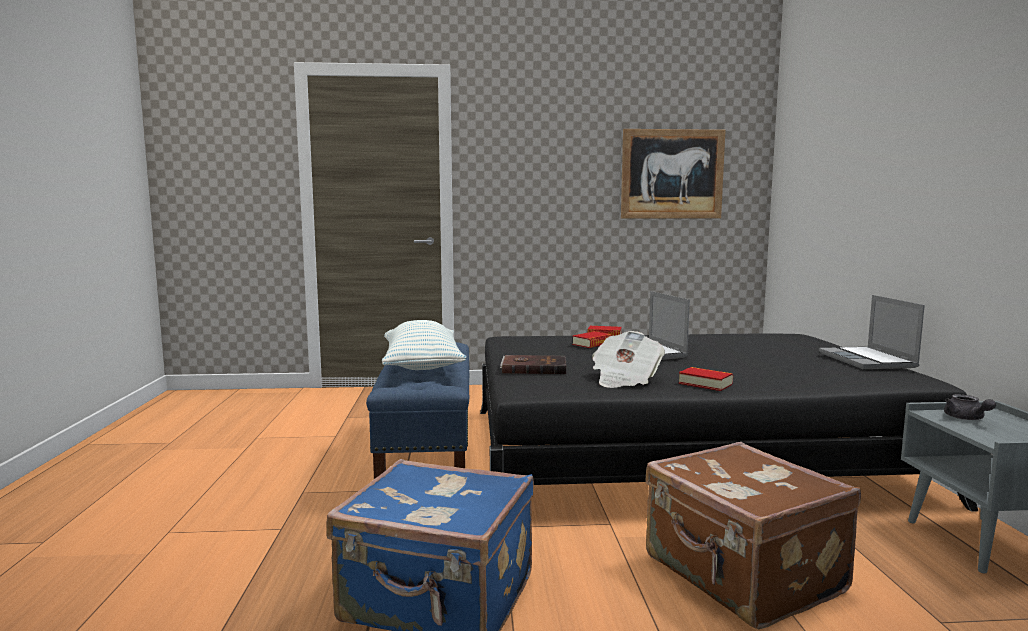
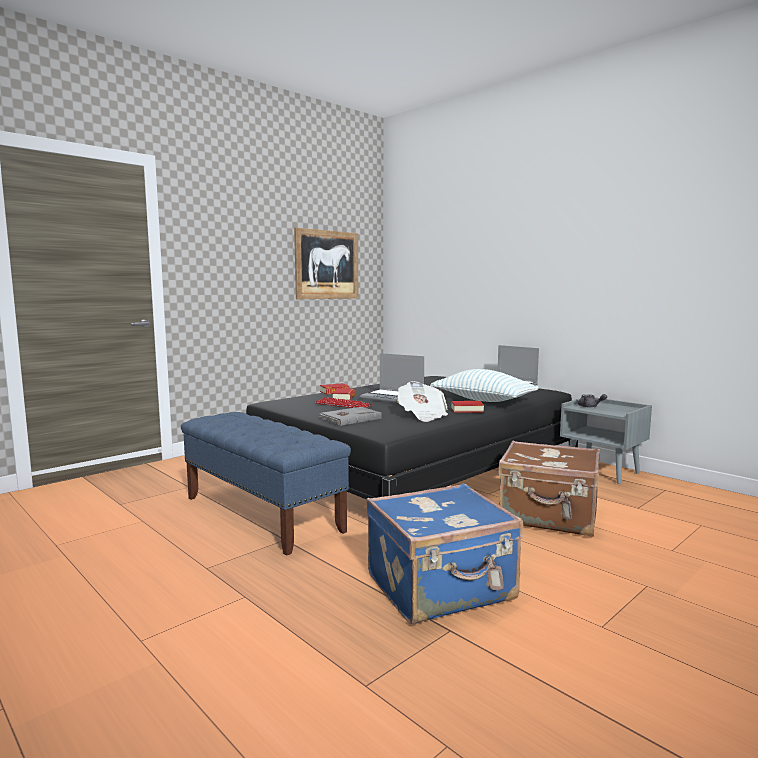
camera: 40 degrees left, 0 degrees up
pillow [382,320,466,370] -> pillow moved to [430,369,539,402]
brown book [500,355,566,374] -> grey book [319,407,382,426]
none -> keyboard [315,397,373,408]

